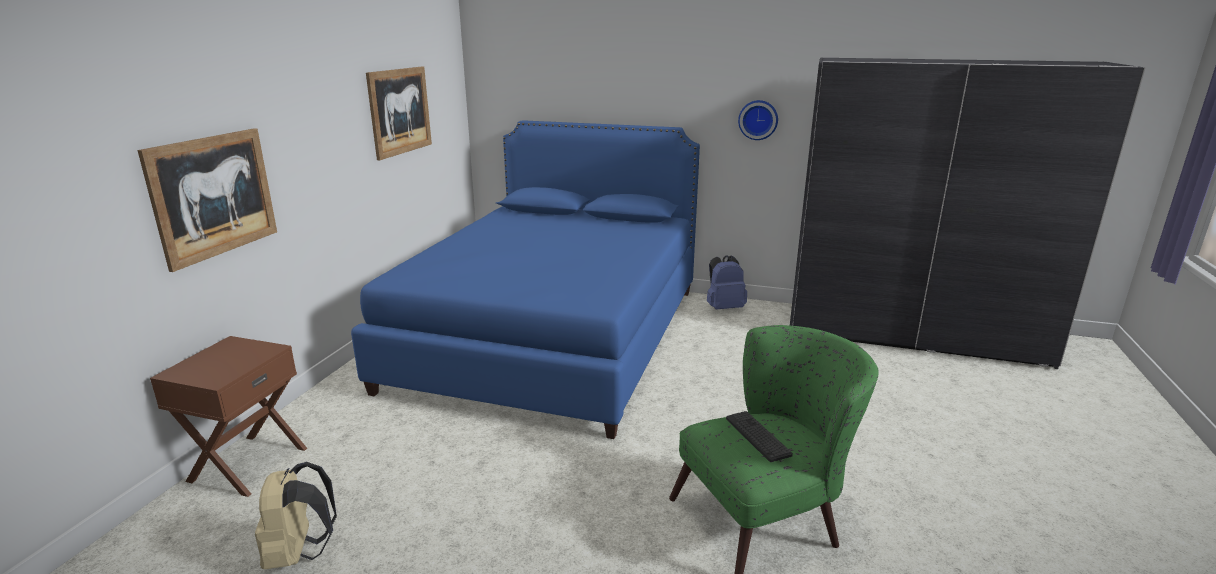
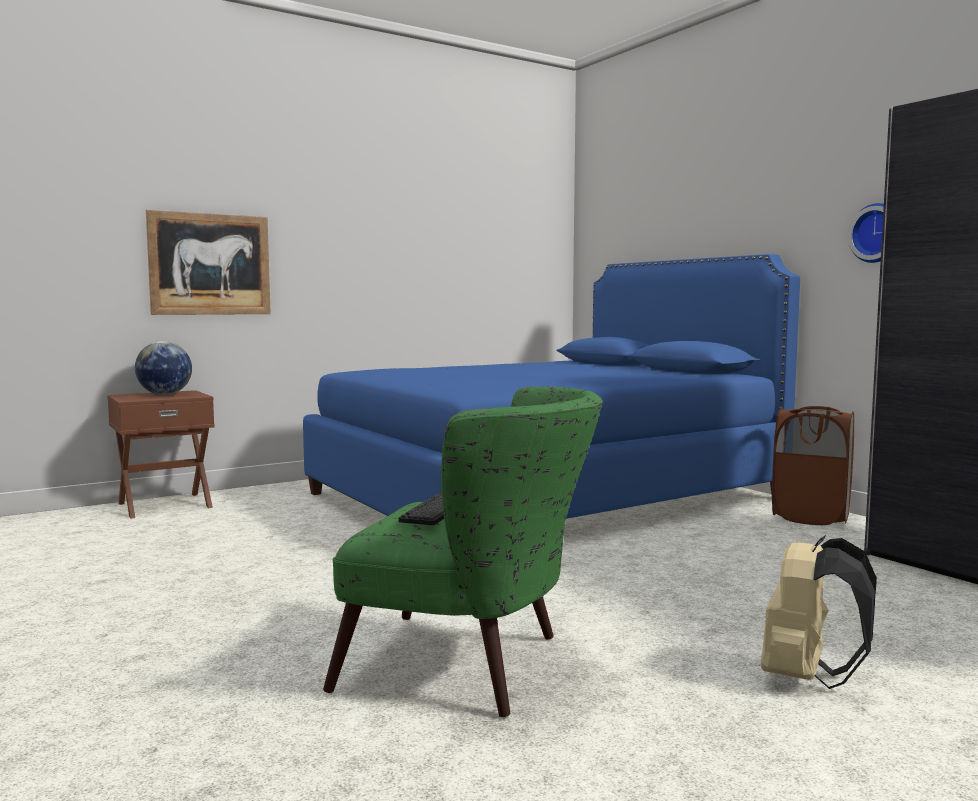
camera: 40 degrees right, 15 degrees down
beige backpack [255,462,337,570] -> beige backpack moved to [761,535,877,689]
picture [366,67,432,160] -> none
blue backpack [707,255,747,310] -> brown laundry basket [772,406,854,525]
none -> globe [135,341,192,395]

